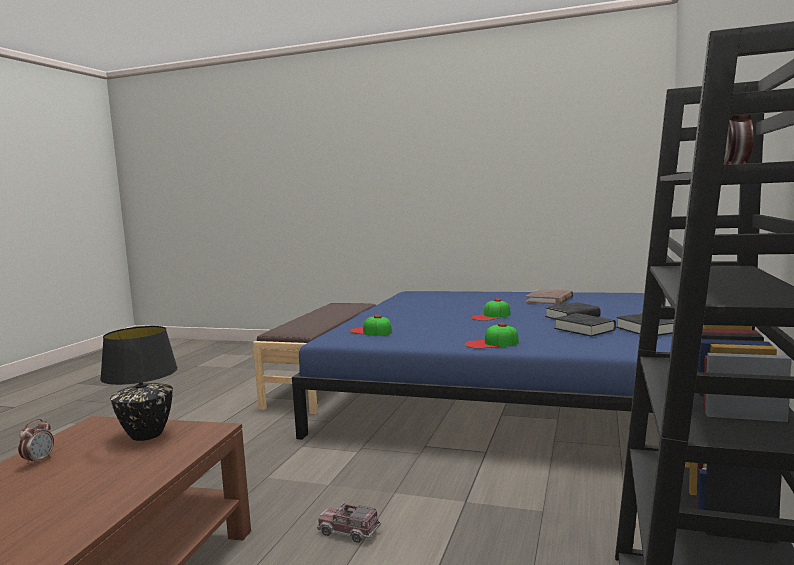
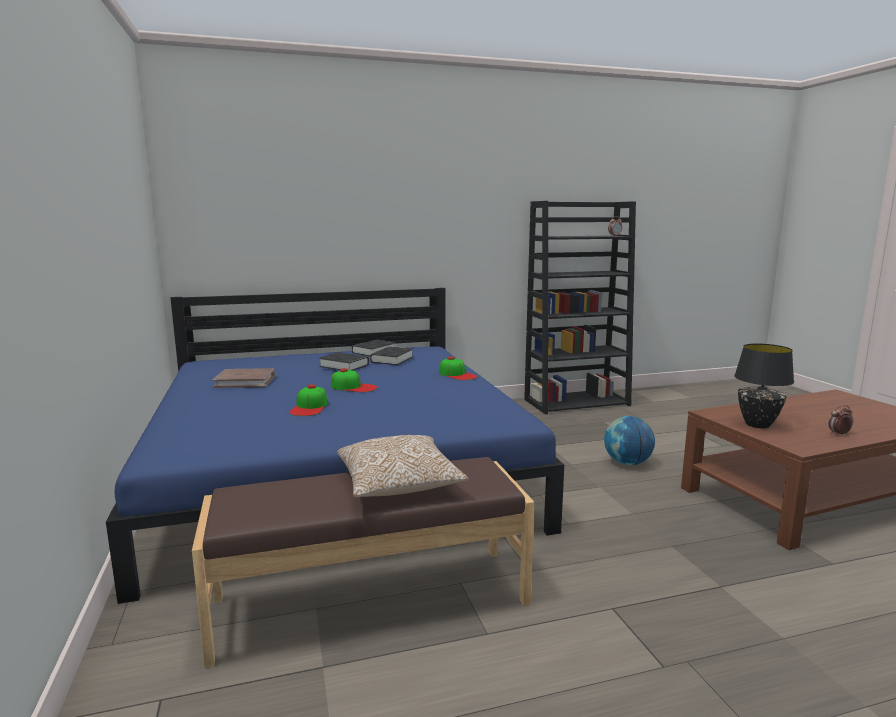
camera: 125 degrees left, 5 degrees up
toy truck [317,502,381,543] -> globe [604,416,655,465]
cap [350,314,392,336] -> cap moved to [290,384,327,416]
none -> pillow [337,435,468,497]

